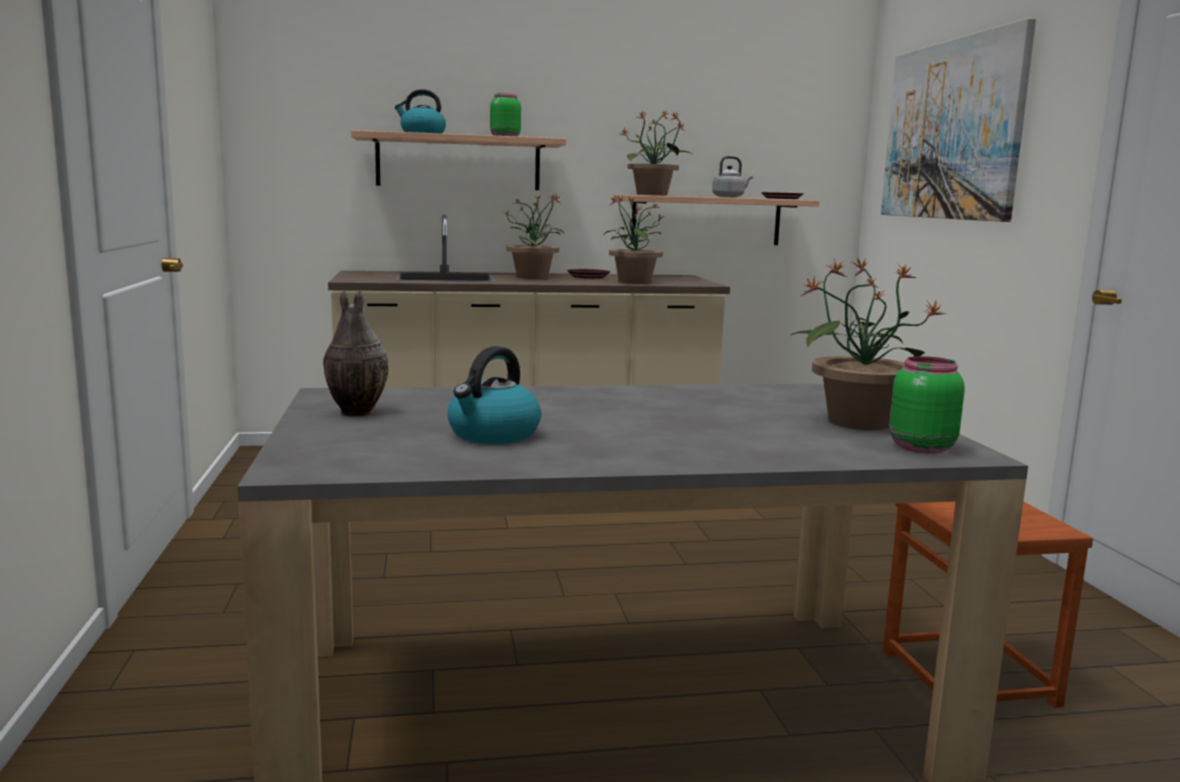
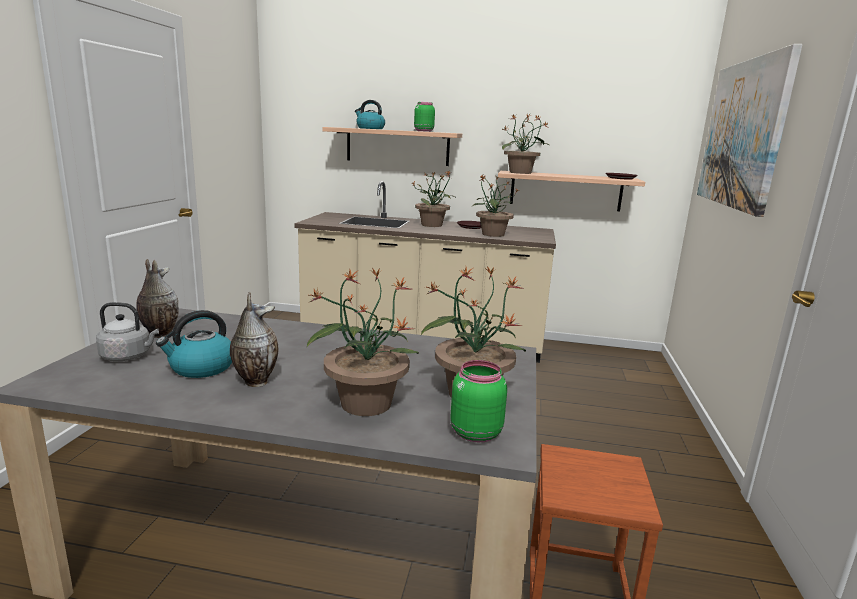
camera: 20 degrees right, 5 degrees up
grey kettle [712,156,753,197] -> grey kettle moved to [96,302,159,361]
none -> vase [230,292,279,387]
none -> potted plant [307,268,419,416]

